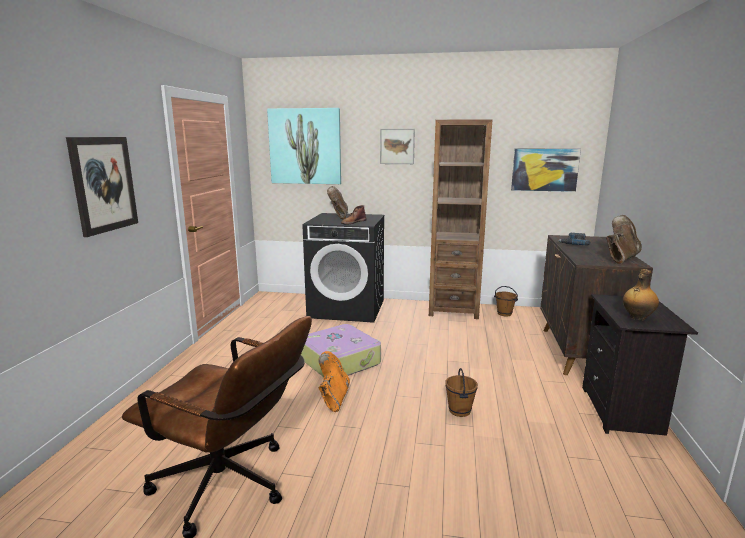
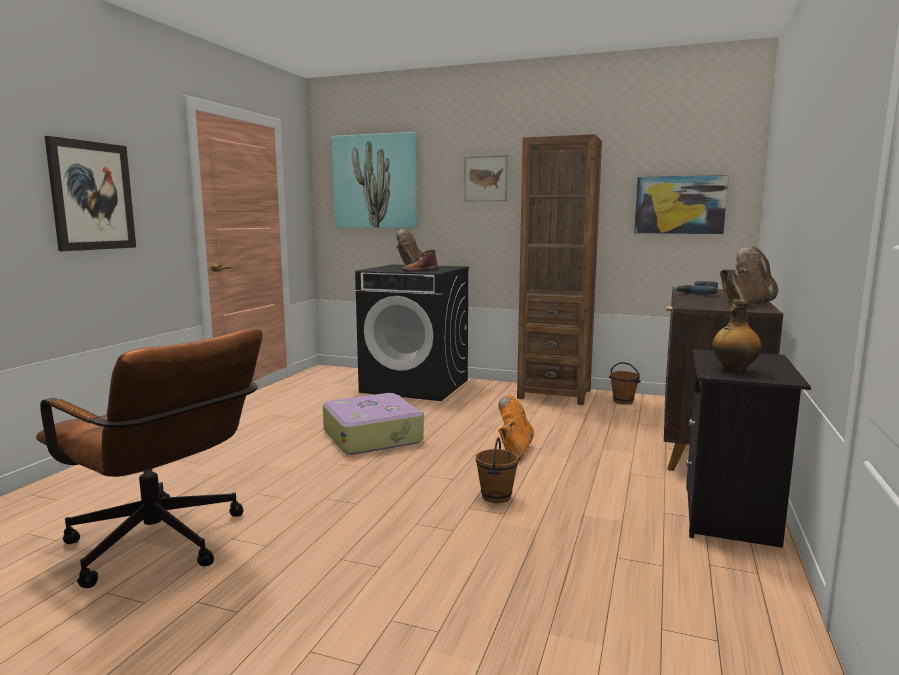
camera: 10 degrees right, 5 degrees down
orange boot [318,351,350,412] -> orange boot moved to [498,395,534,461]

